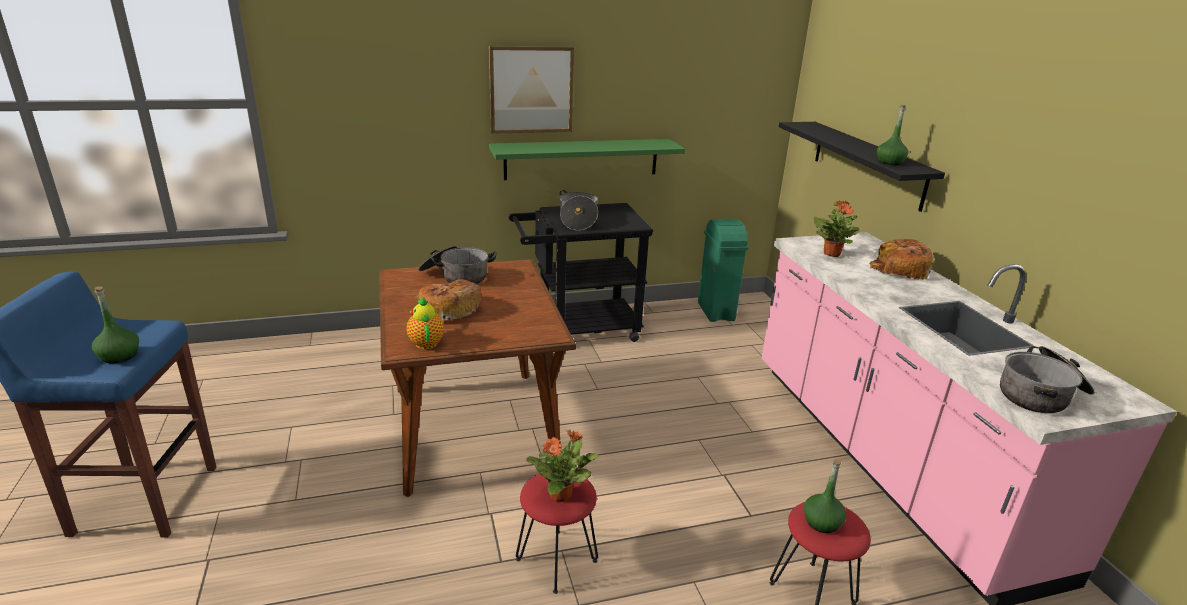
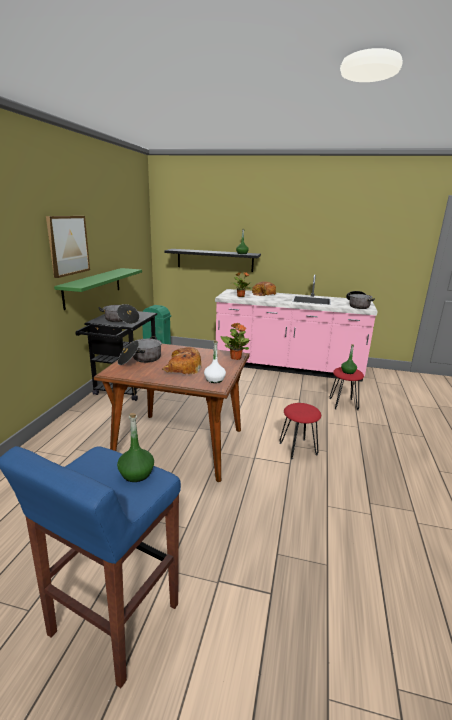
camera: 60 degrees left, 5 degrees down
teapot [406,297,444,349] -> white bottle [204,340,226,383]
potted plant [526,430,599,502] -> potted plant moved to [221,323,250,360]

